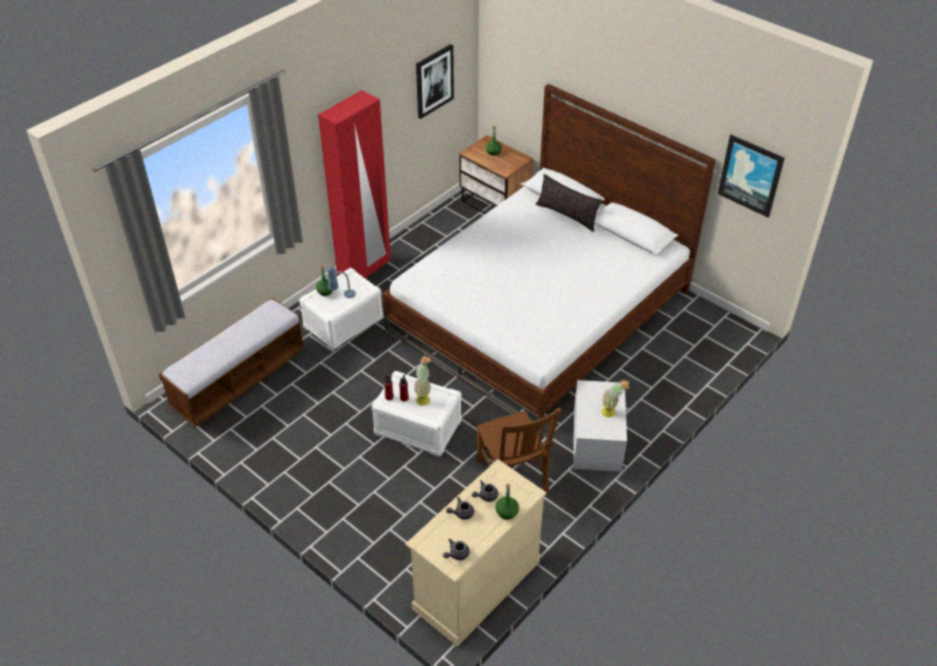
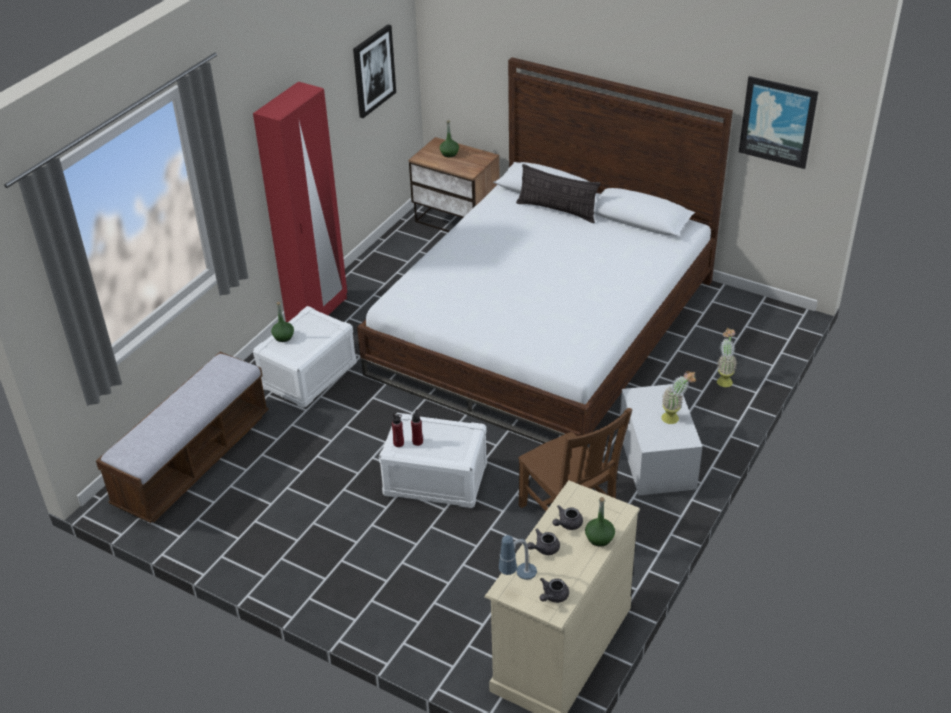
camera: 10 degrees left, 5 degrees down
table lamp [328,266,356,298] -> table lamp moved to [499,535,537,580]
potted plant [413,356,431,406] -> potted plant moved to [716,327,737,387]

